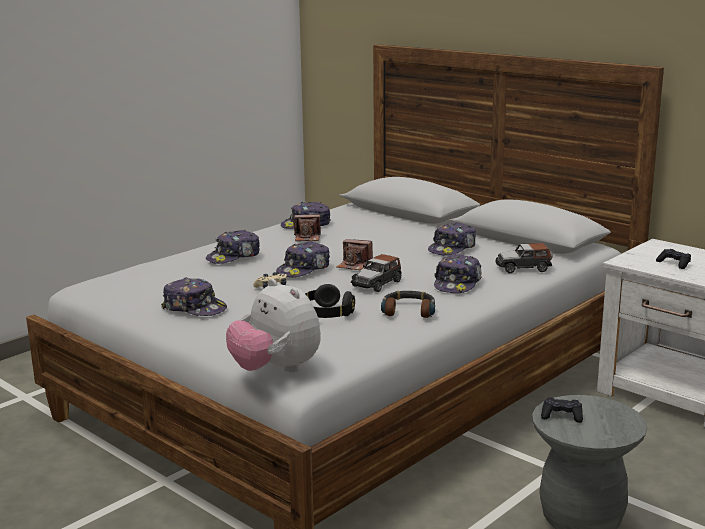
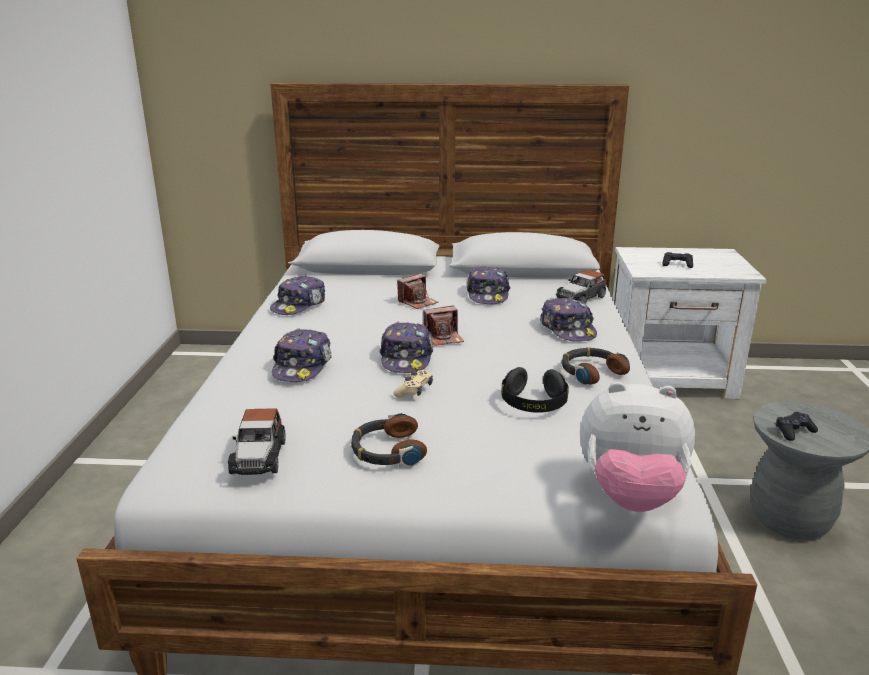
camera: 40 degrees left, 5 degrees up
cap [161,277,227,316] -> headphones [351,413,427,466]
camera [294,214,321,241] -> camera moved to [397,273,438,309]
toy car [351,254,401,292] -> toy car moved to [228,408,286,475]

